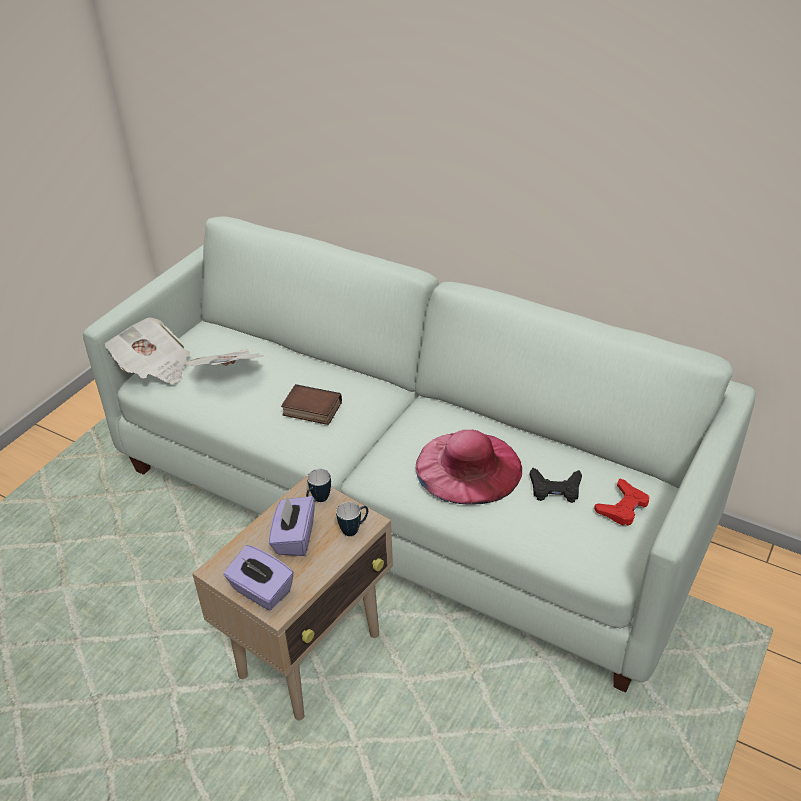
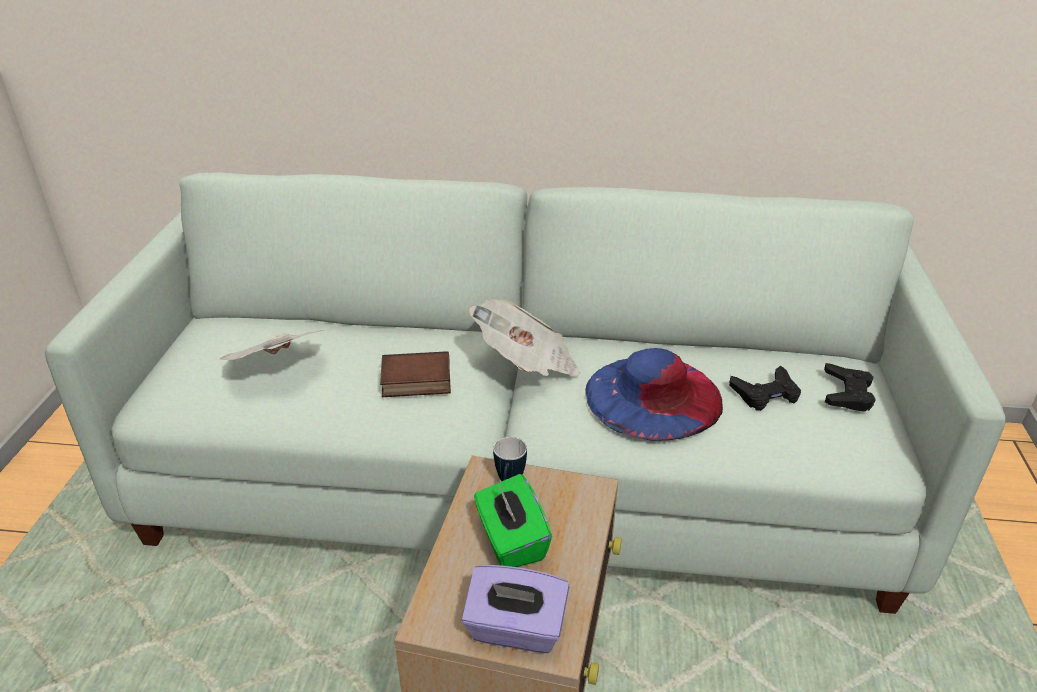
camera: 25 degrees left, 5 degrees down
newspaper [105,317,190,384] -> newspaper moved to [469,299,581,376]
purple tissue box [269,496,315,556] -> green tissue box [474,474,552,567]
mug [336,502,368,536] -> none
pink hat [416,430,522,505] -> blue hat [585,348,723,442]
red game controller [594,478,649,526] -> black game controller [824,363,876,412]

